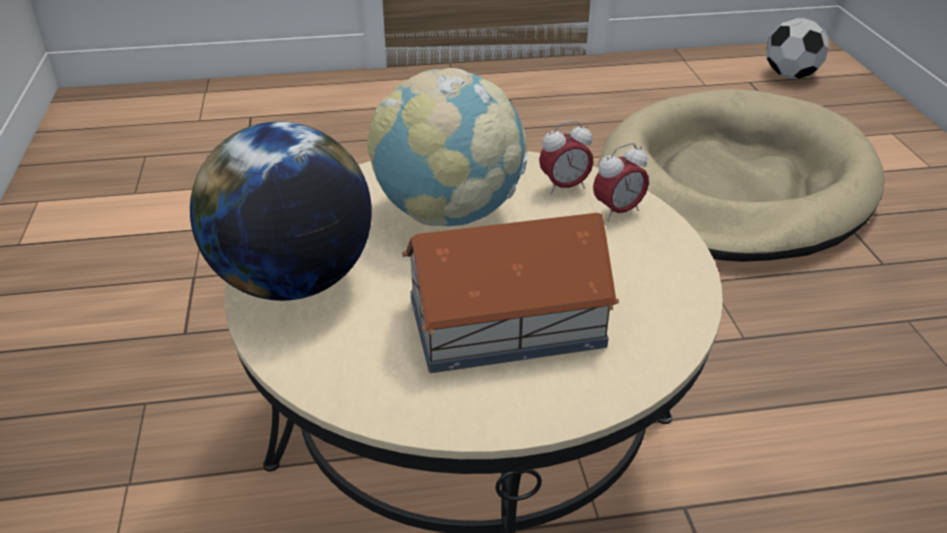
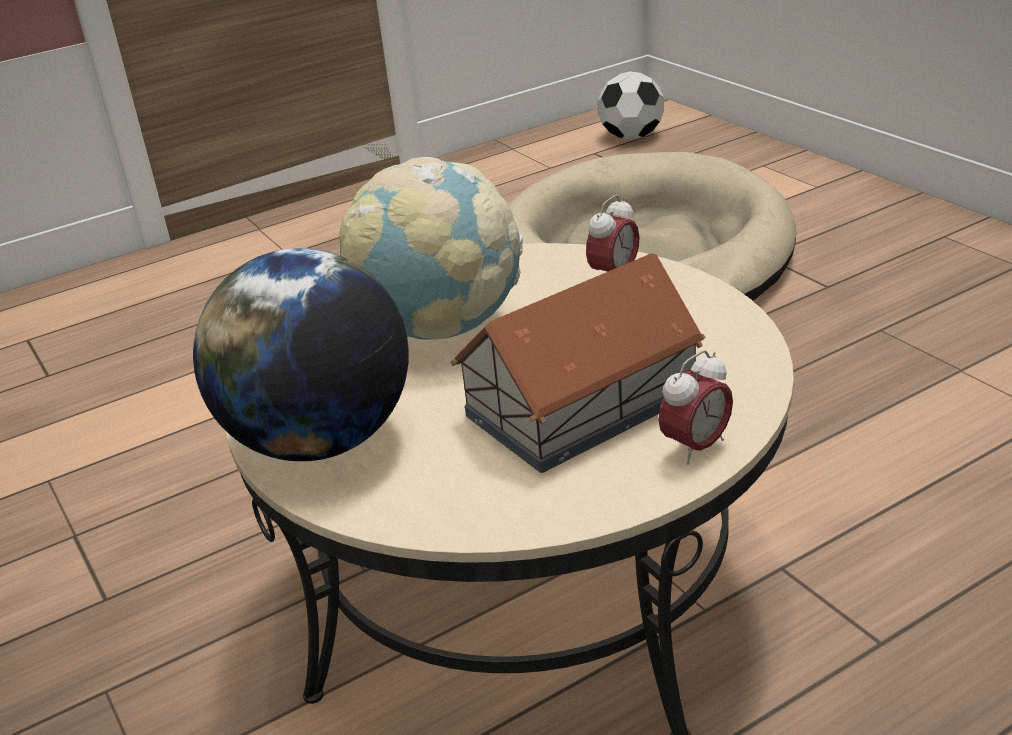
camera: 20 degrees left, 5 degrees down
alarm clock [539,121,594,195] -> alarm clock moved to [658,350,733,465]

